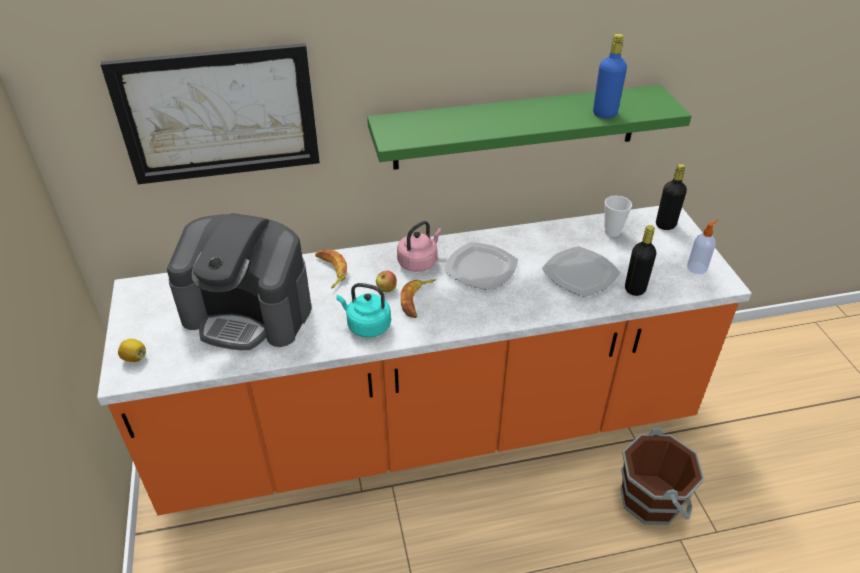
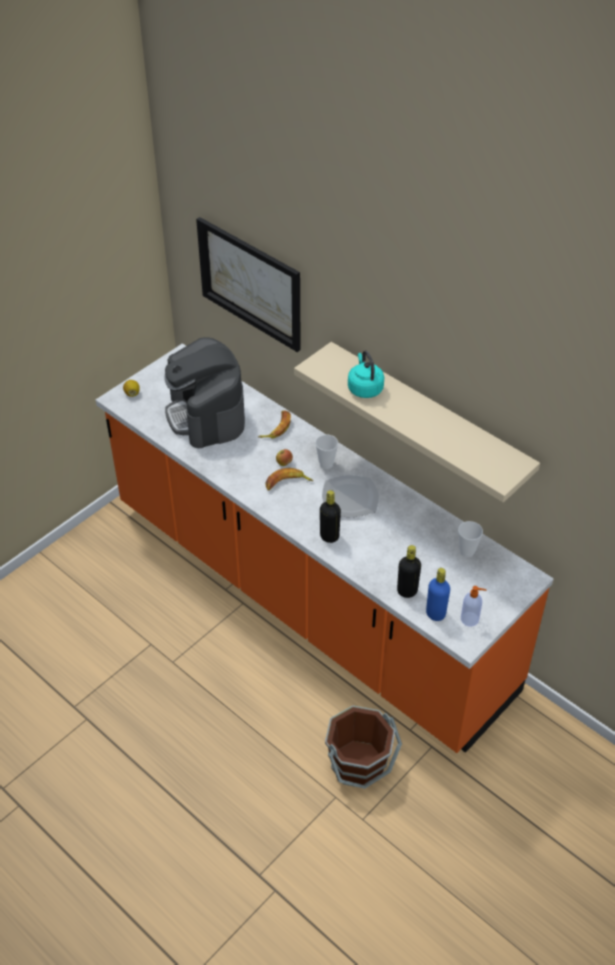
camera: 55 degrees right, 5 degrees up
turquoise kettle [336,283,391,338] -> turquoise kettle moved to [348,351,384,398]
green shelf [367,85,692,170] -> beige shelf [294,342,540,503]
pink kettle [397,221,442,272] -> cup [315,435,338,469]
plate [542,246,621,297] -> none
blue bottle [593,34,627,118] -> blue bottle moved to [426,568,450,621]
black bottle [656,164,687,230] -> black bottle moved to [320,490,341,543]

